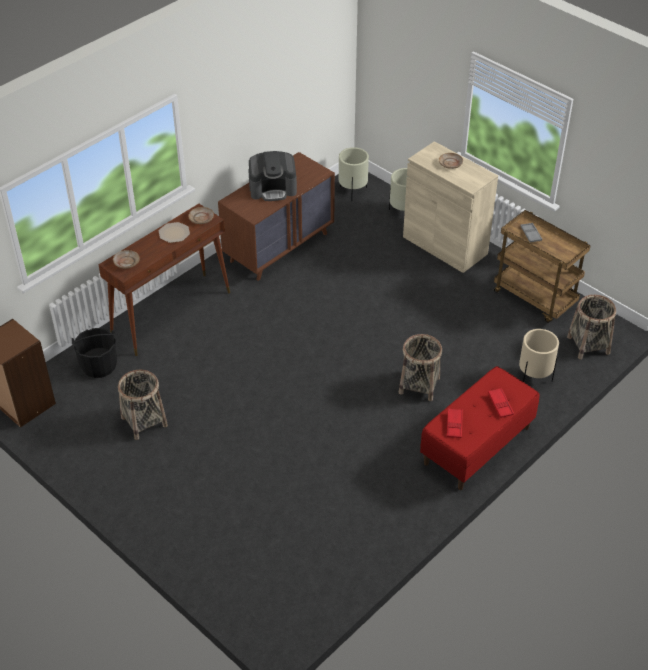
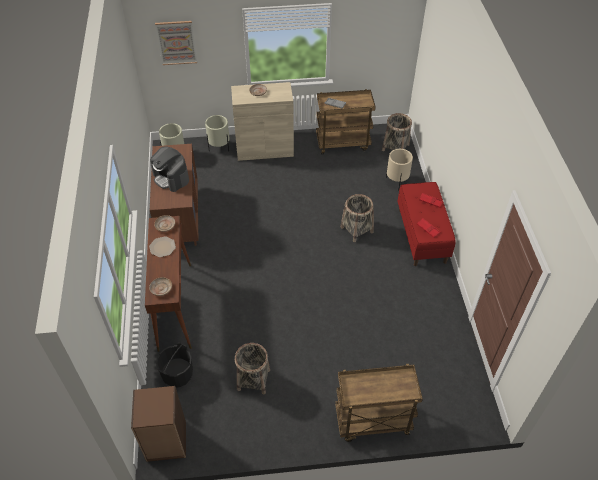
camera: 50 degrees left, 5 degrees up
coffee machine [248,151,297,201] -> coffee machine turned 105 degrees clockwise [150,146,189,192]
none -> picture [155,21,197,65]
none -> brown cart [335,364,423,442]

